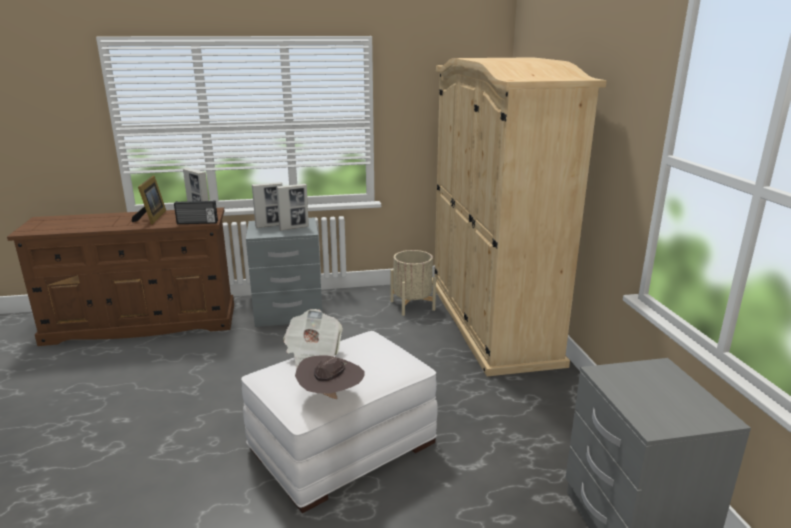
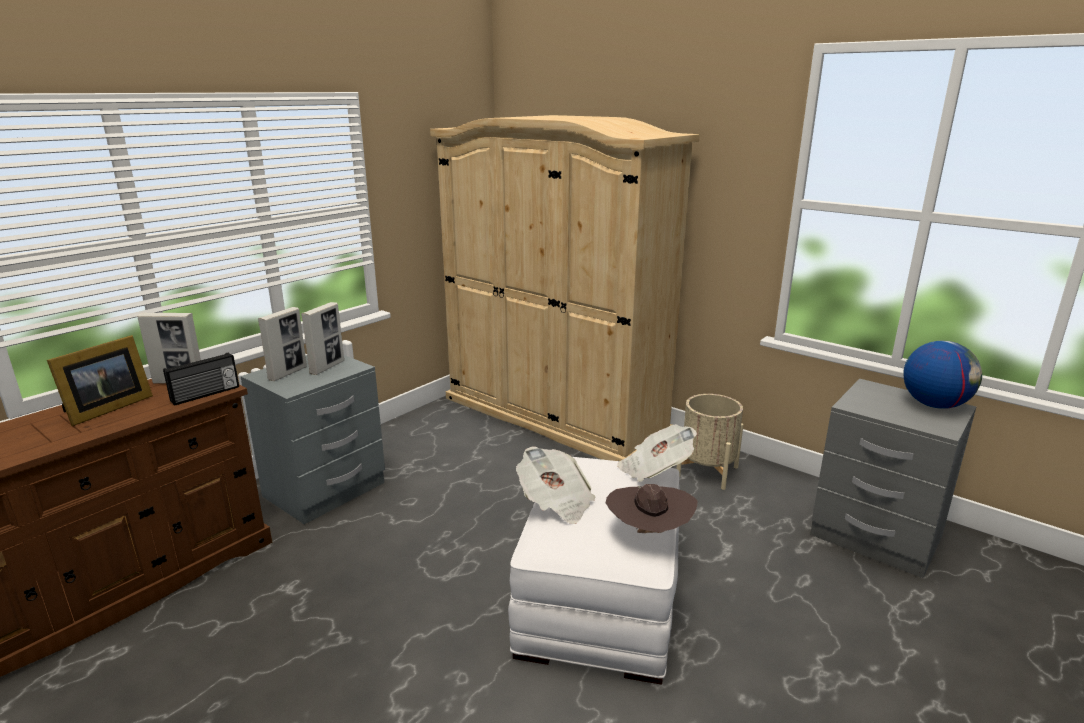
camera: 40 degrees left, 0 degrees up
picture frame [132,175,166,224] -> picture frame turned 75 degrees clockwise [47,335,153,426]
beige planter [390,250,436,316] -> beige planter moved to [676,394,744,490]
none -> newspaper [617,424,697,482]
none -> globe [903,341,982,409]

